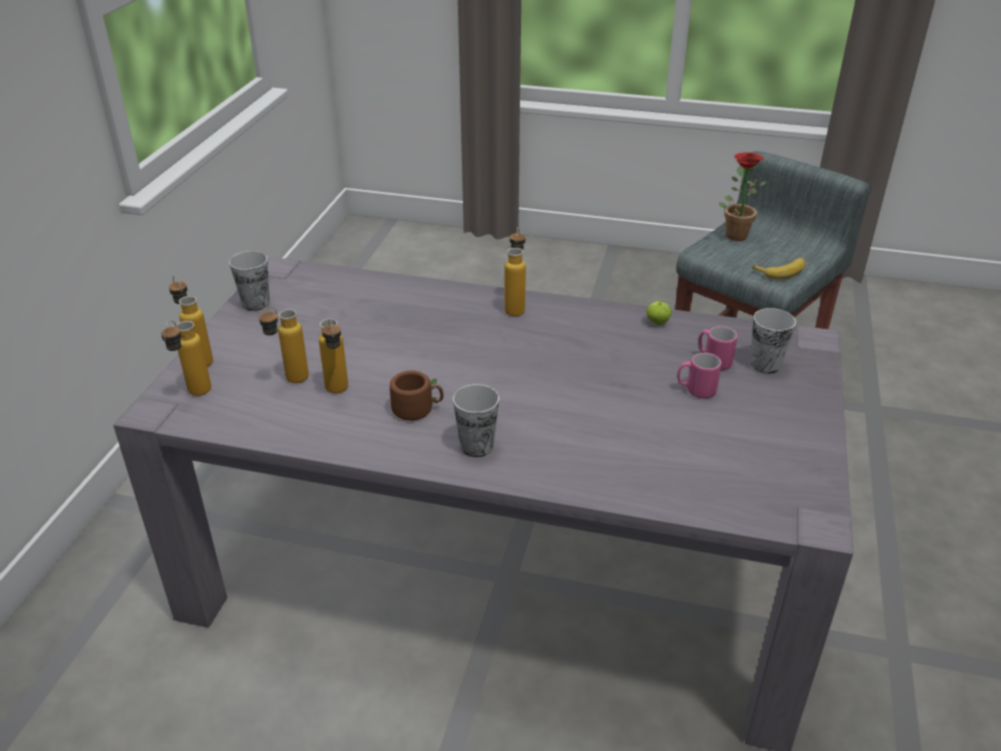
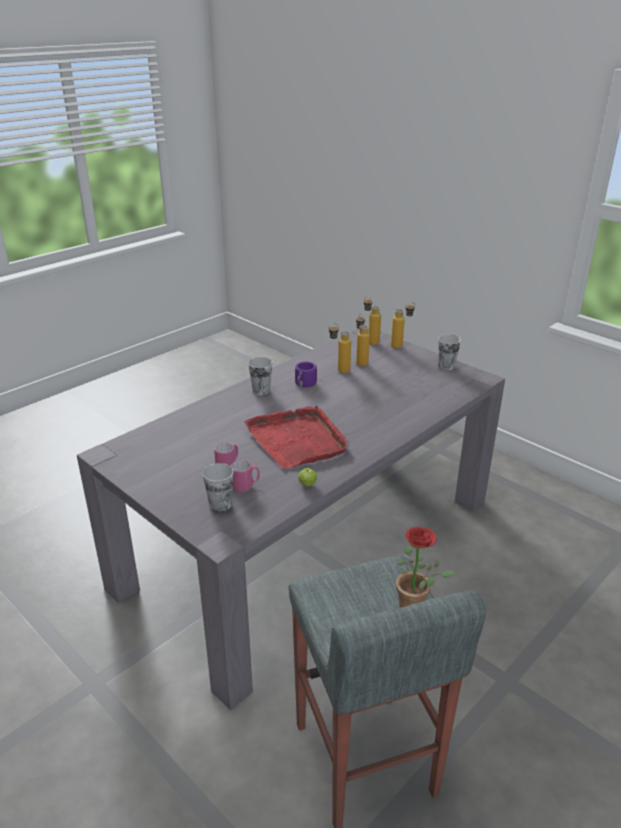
camera: 120 degrees right, 5 degrees down
brown mug [390,370,444,421] -> purple mug [295,362,322,387]
bottle [504,227,526,316] -> none
banana [752,258,805,279] -> none
none -> red tray [244,406,349,469]

